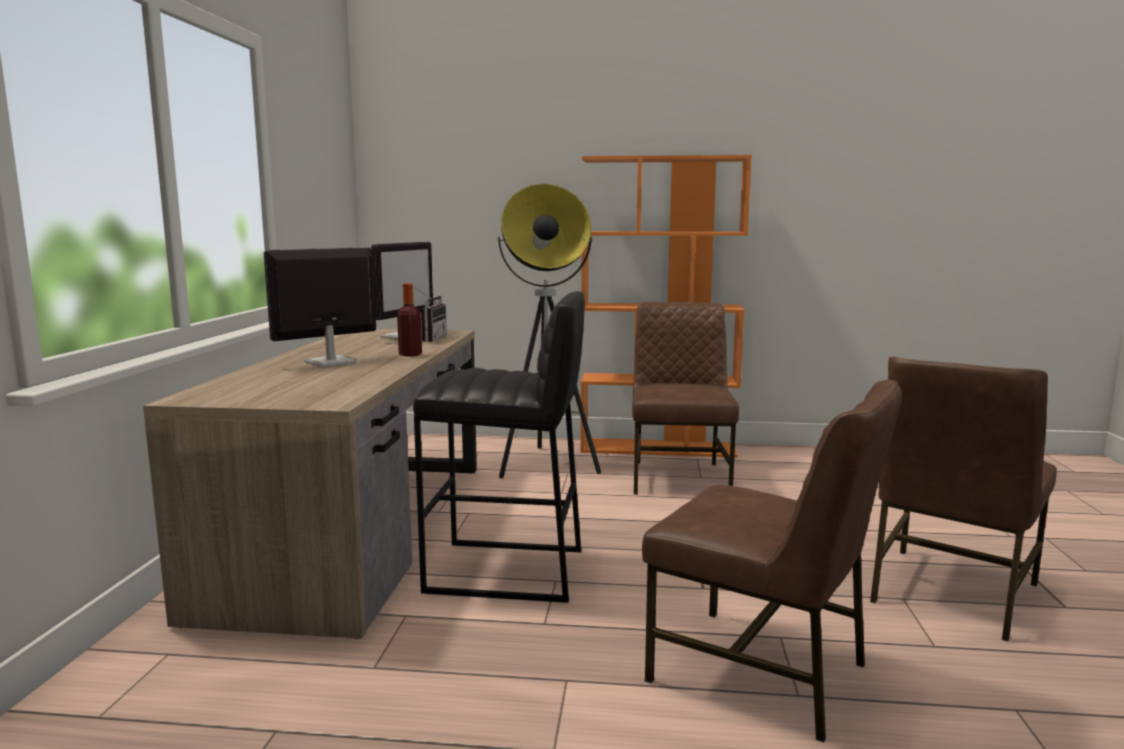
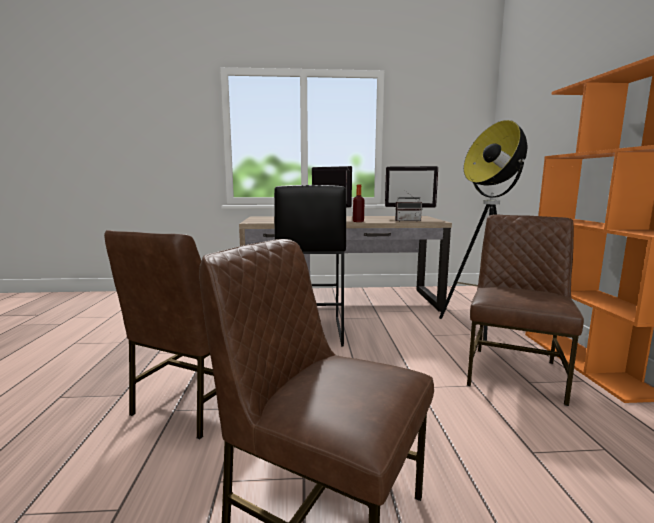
camera: 80 degrees right, 0 degrees up
brown chair [632,302,739,495] -> brown chair turned 60 degrees counterclockwise [467,214,584,406]

